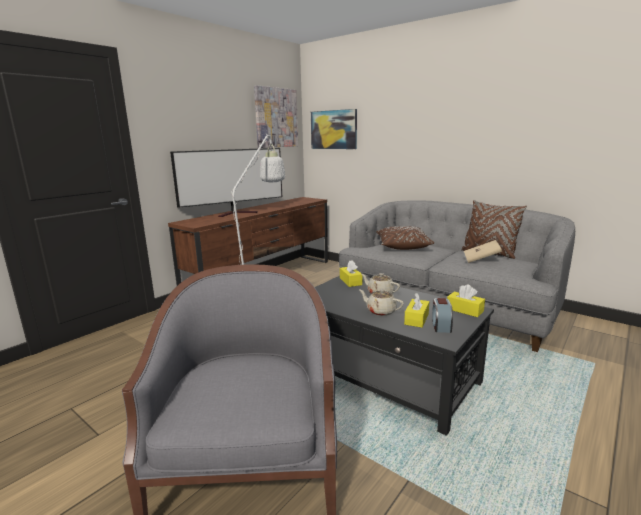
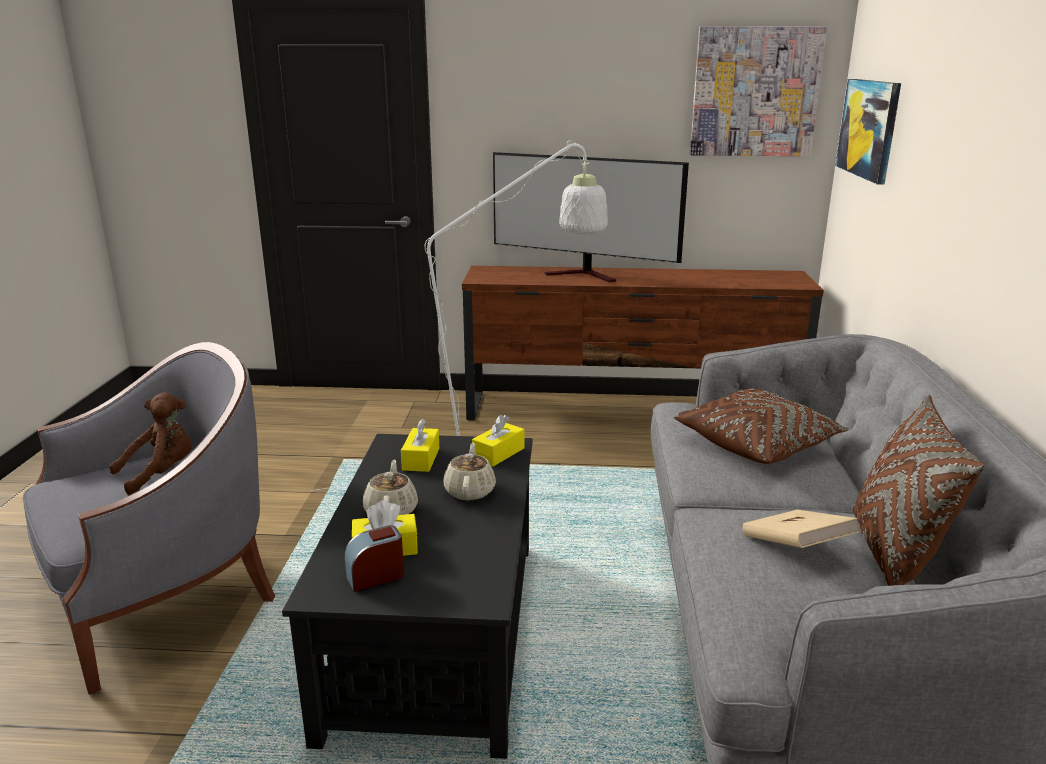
camera: 55 degrees right, 5 degrees up
yellow tissue box [447,284,485,317] -> yellow tissue box moved to [401,419,439,472]
none -> brown plush toy [109,392,192,495]

